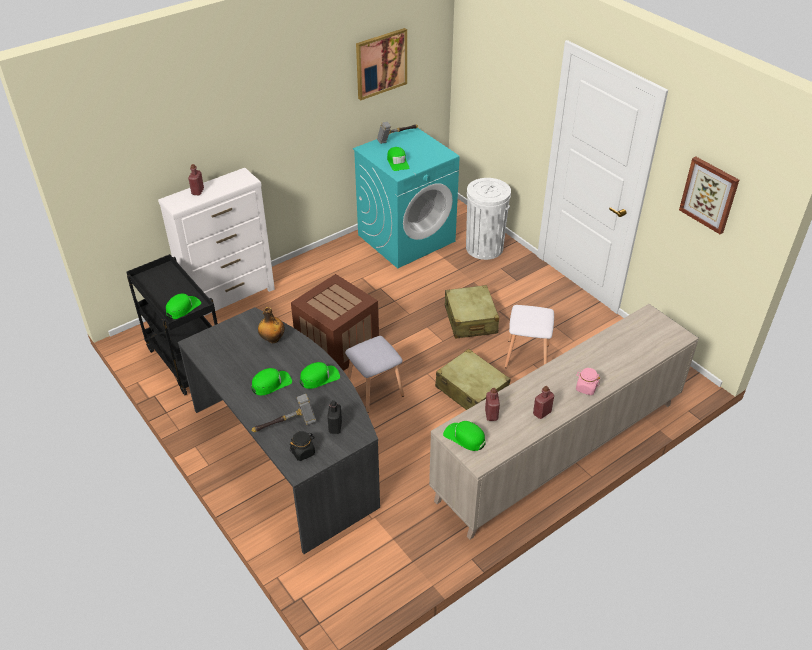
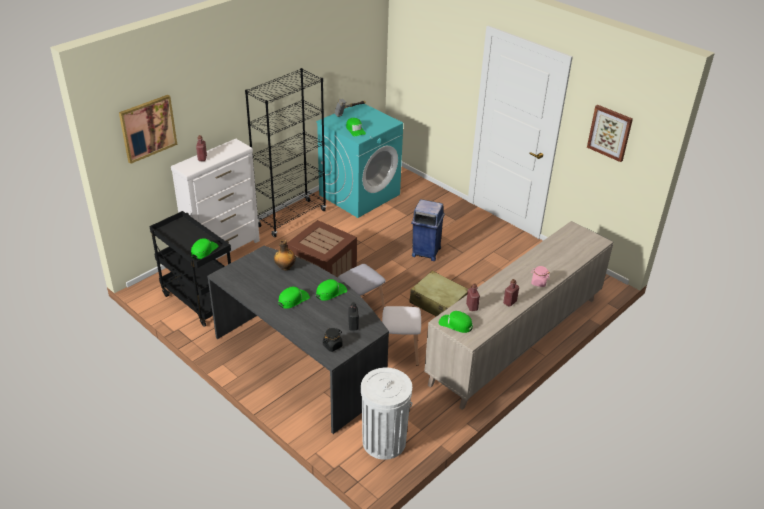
camera: 10 degrees left, 5 degrees down
hammer [251,394,316,432] -> none
picture [356,28,407,100] -> picture moved to [119,95,177,164]
beige suitcase [445,285,499,338] -> blue trash can [411,199,445,261]
white trash can [466,178,511,260] -> white trash can moved to [361,368,412,460]
white stool [505,305,554,368] -> white stool moved to [382,306,421,366]
none -> black bookcase [245,68,326,237]

